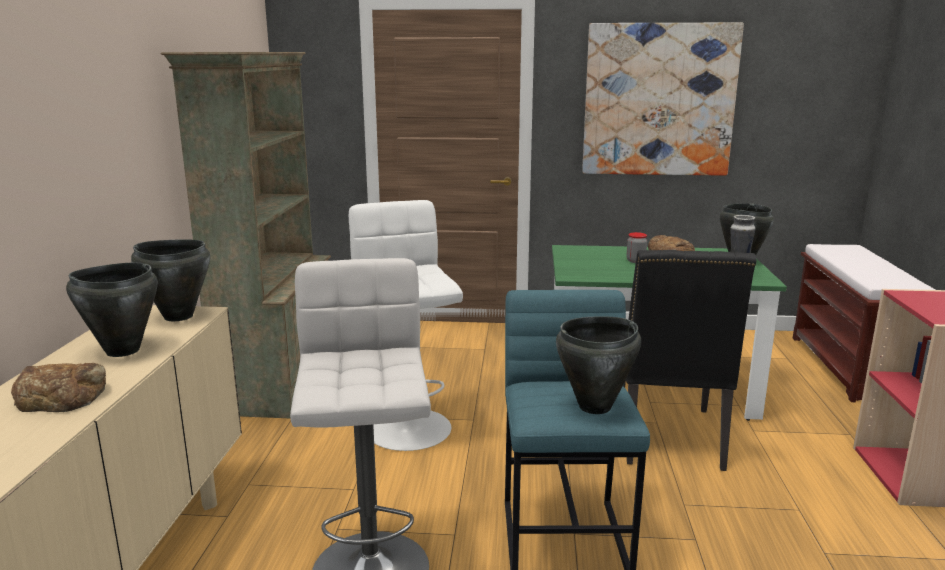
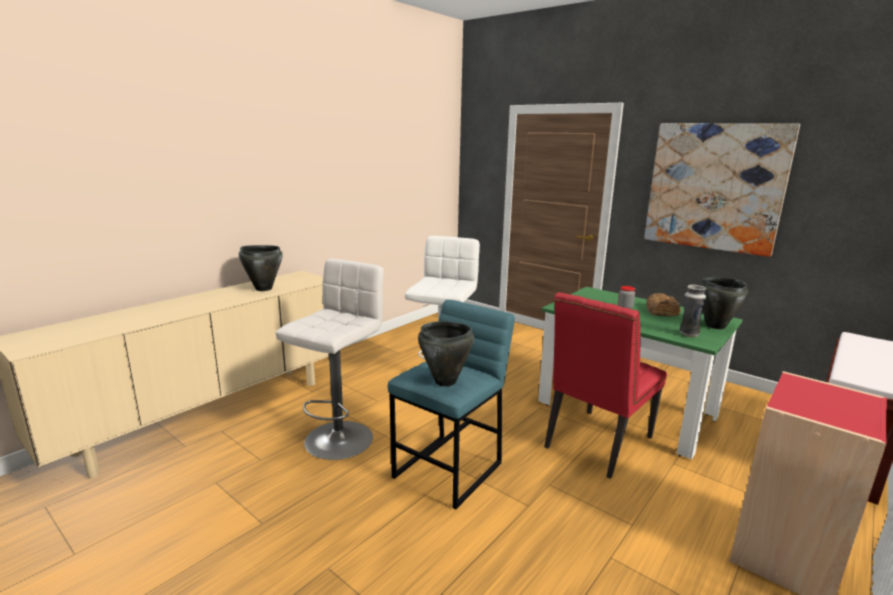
camera: 35 degrees right, 0 degrees up
bread [11,363,106,412] -> none
black cooking pot [131,239,210,321] -> none
green bookcase [160,52,331,418] -> none
black chair [623,250,757,471] -> red chair [544,292,667,479]

